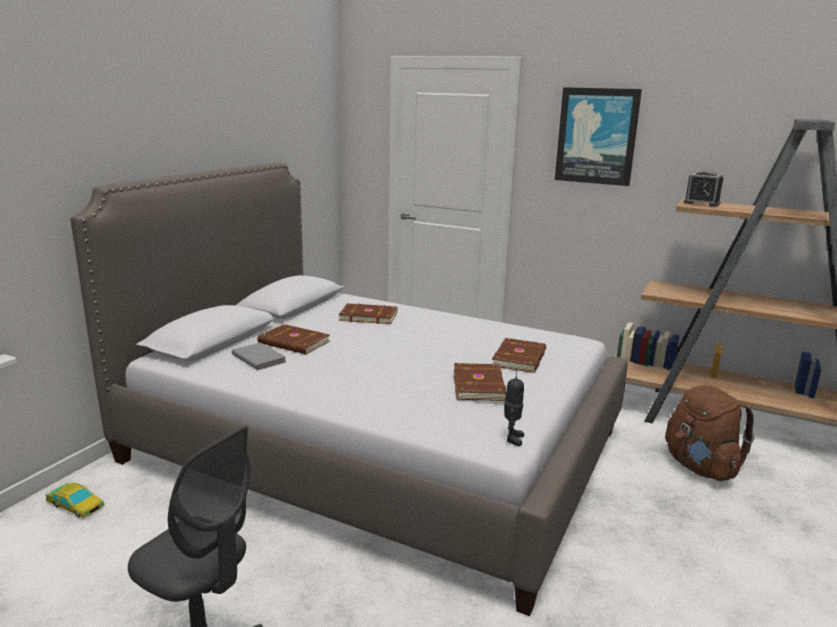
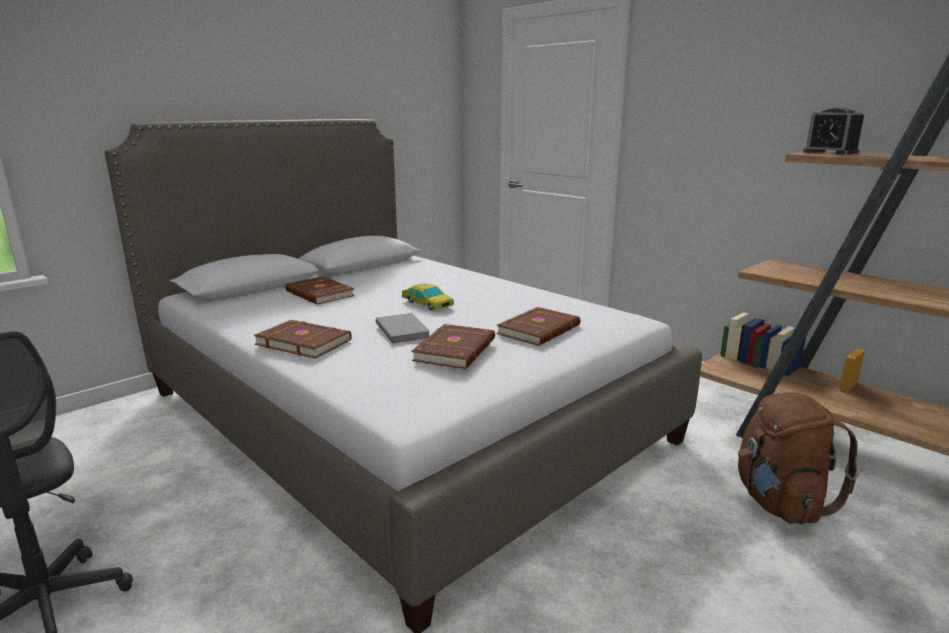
camera: 20 degrees right, 0 degrees up
toy car [46,482,105,518] -> toy car moved to [402,283,454,310]
grey book [232,342,286,370] -> grey book moved to [375,313,430,343]
brown book [339,303,397,324] -> brown book moved to [253,320,352,358]
toy robot [504,370,524,446] -> none
picture [555,87,642,186] -> none

